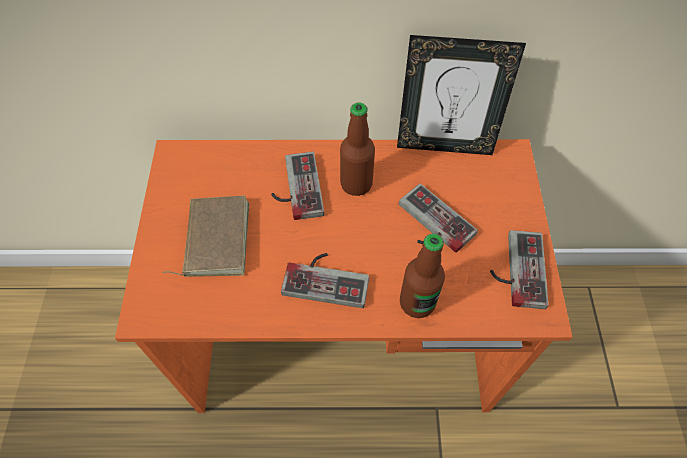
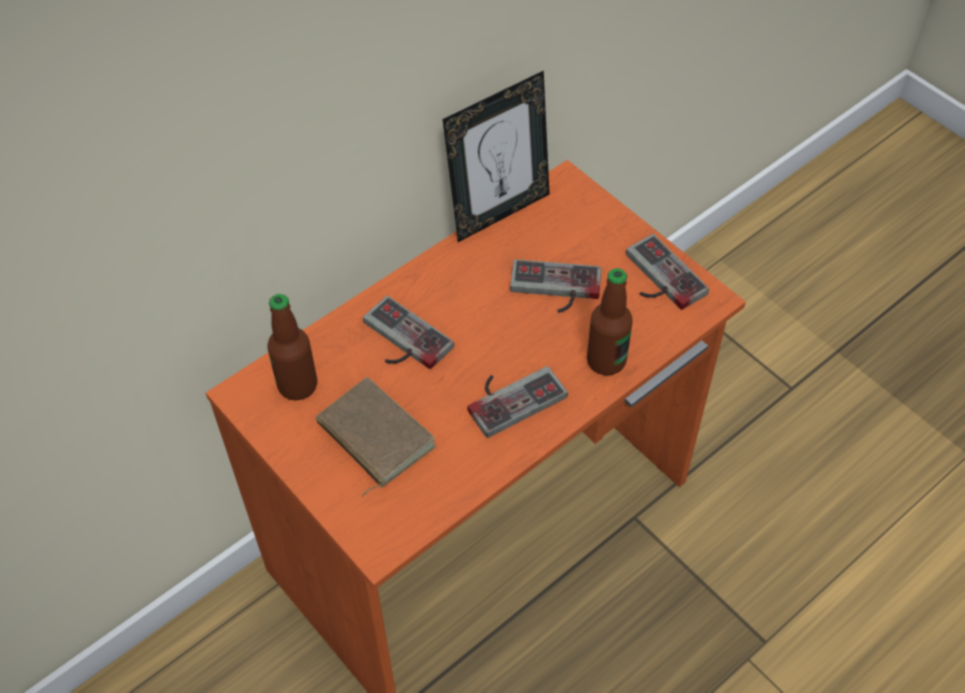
camera: 40 degrees left, 5 degrees down
bottle [340,102,375,196] -> bottle moved to [267,294,317,400]

